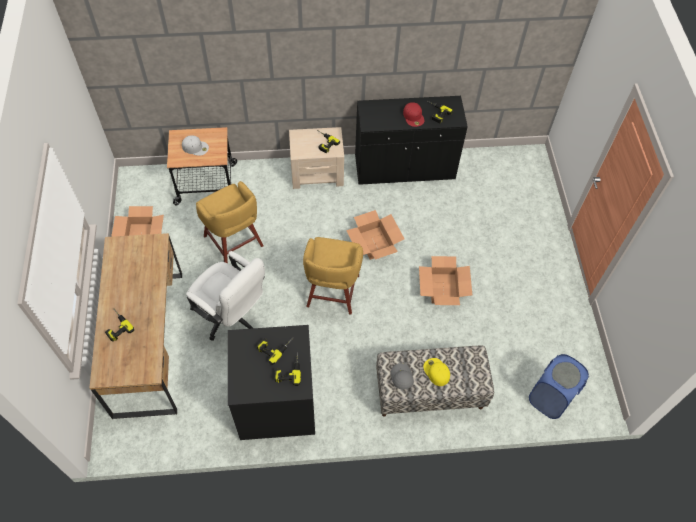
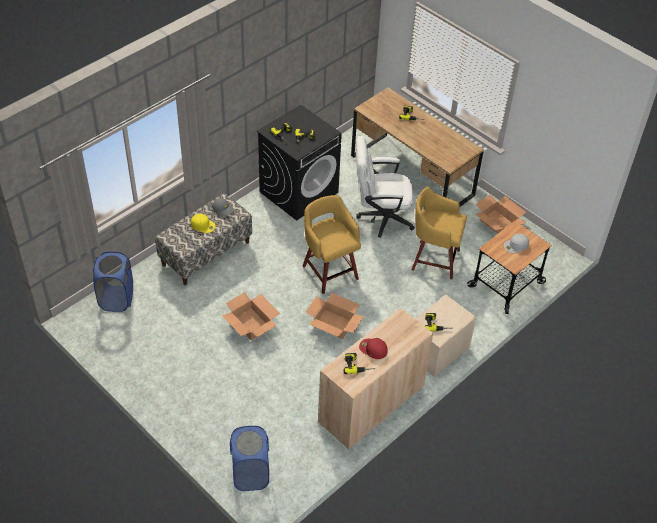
camera: 140 degrees right, 10 degrees down
black cabinet [355,96,468,185] -> beige cabinet [318,308,433,450]
none -> blue laundry basket [230,426,269,491]

